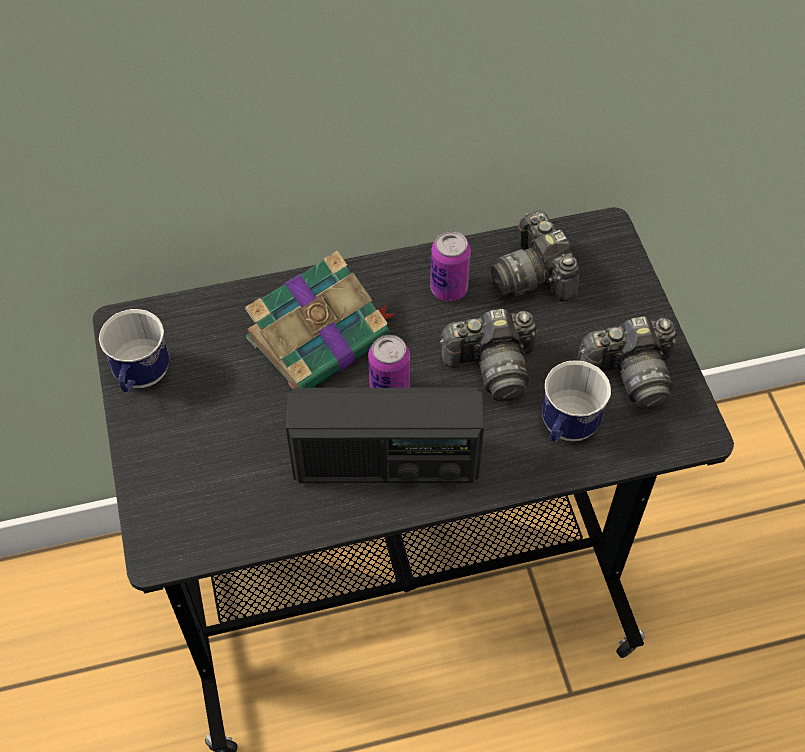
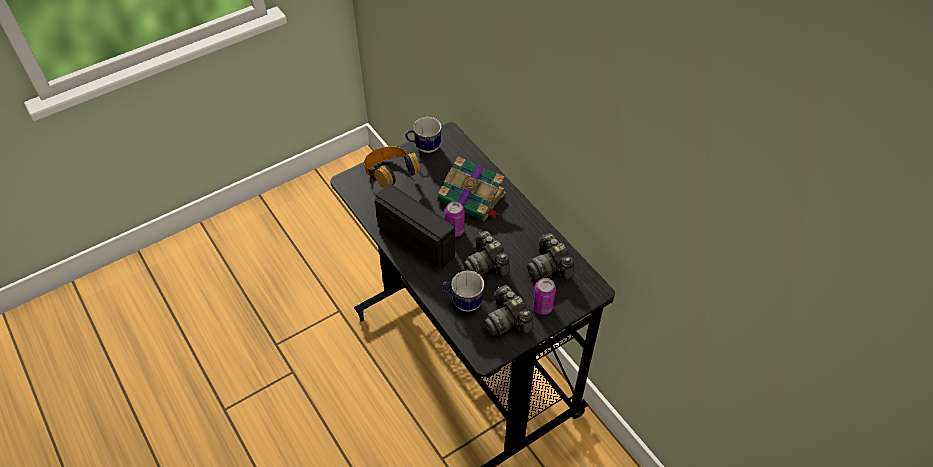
camera: 70 degrees right, 5 degrees down
radio [286,388,484,483] -> radio turned 150 degrees clockwise [375,184,455,268]
can [430,231,471,301] -> can moved to [533,278,556,315]
camera [491,211,579,302] -> camera turned 75 degrees counterclockwise [527,233,574,280]
none -> headphones [364,146,421,187]

